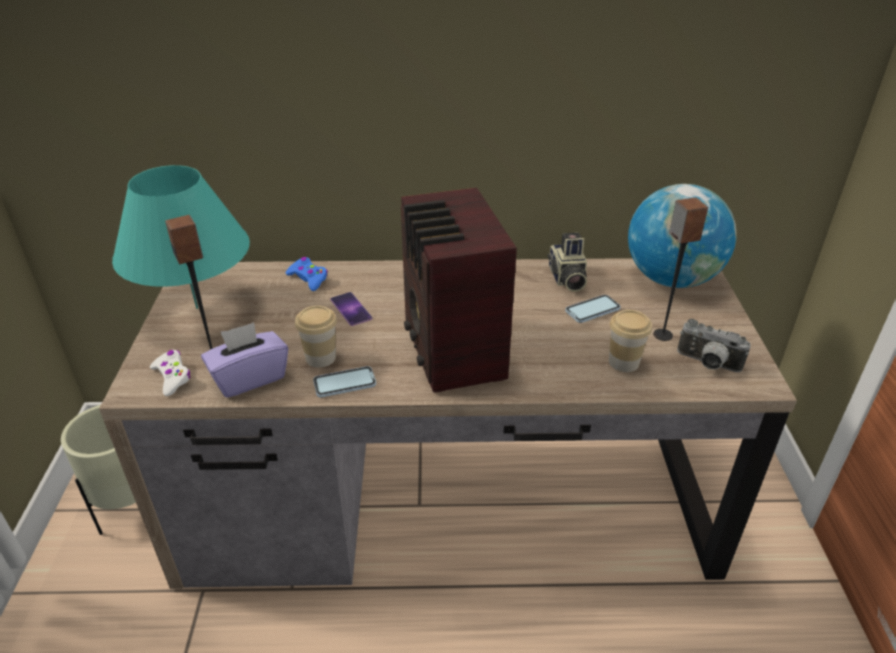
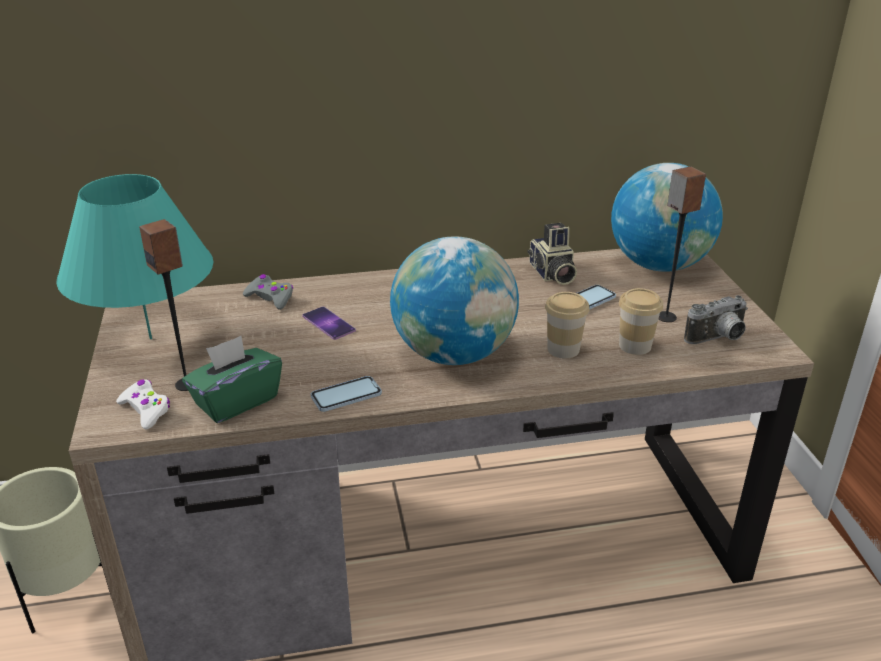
camera: 10 degrees left, 5 degrees down
purple tissue box [201,322,288,398] -> green tissue box [182,336,282,423]
blue game controller [286,257,328,291] -> grey game controller [243,274,293,310]
cup [295,306,337,368] -> cup moved to [545,292,589,359]
radio [401,188,517,393] -> globe [390,236,519,365]
camera [677,319,751,372] -> camera turned 45 degrees counterclockwise [684,295,748,344]

